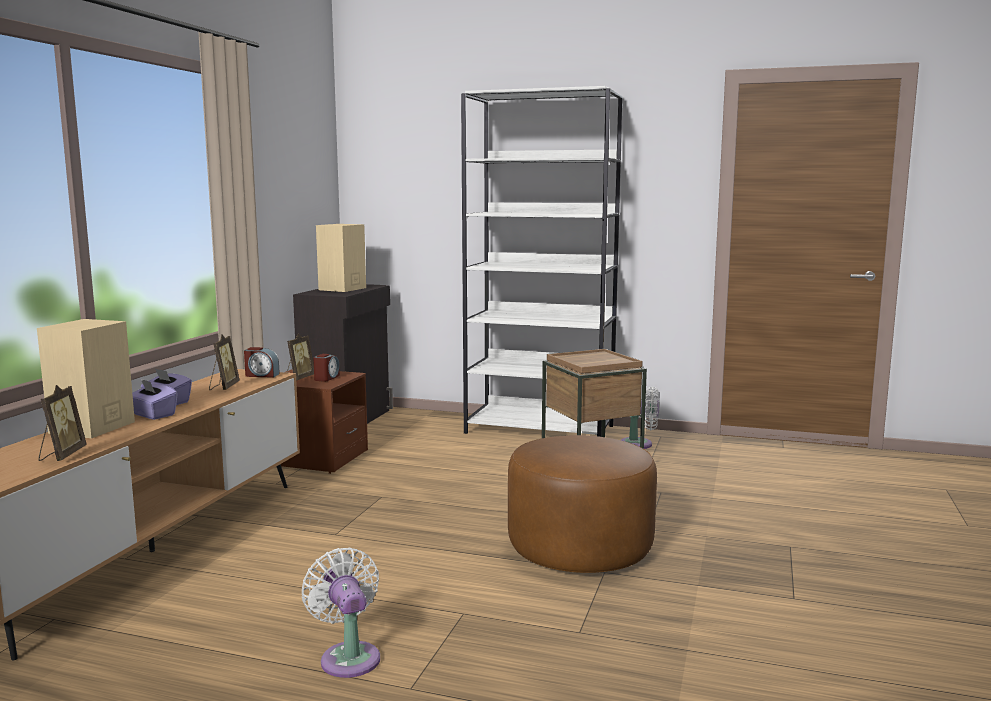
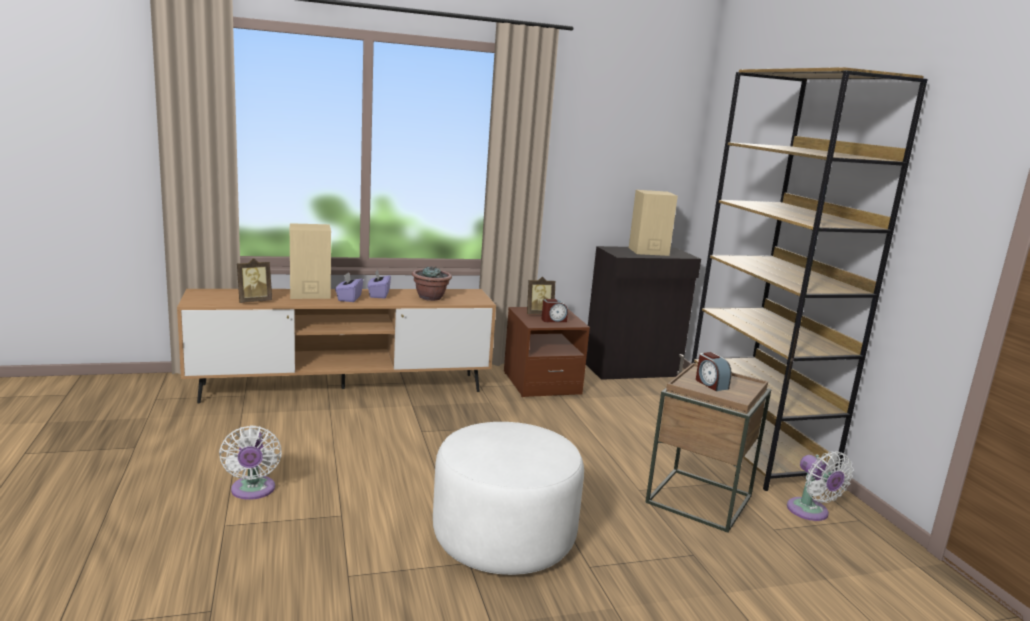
camera: 55 degrees right, 5 degrees up
picture frame [209,335,240,390] -> potted plant [412,266,452,301]
alarm clock [244,347,280,378] -> alarm clock moved to [696,352,732,391]
white fan [302,548,380,678] -> white fan turned 135 degrees clockwise [219,425,282,500]
white bookcase [461,86,623,437] -> brown bookcase [691,67,928,491]
brown ottoman [508,435,657,573] -> white ottoman [433,422,584,575]

